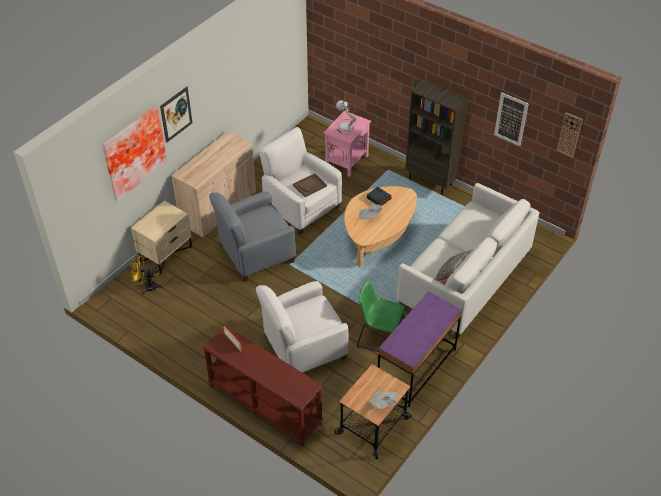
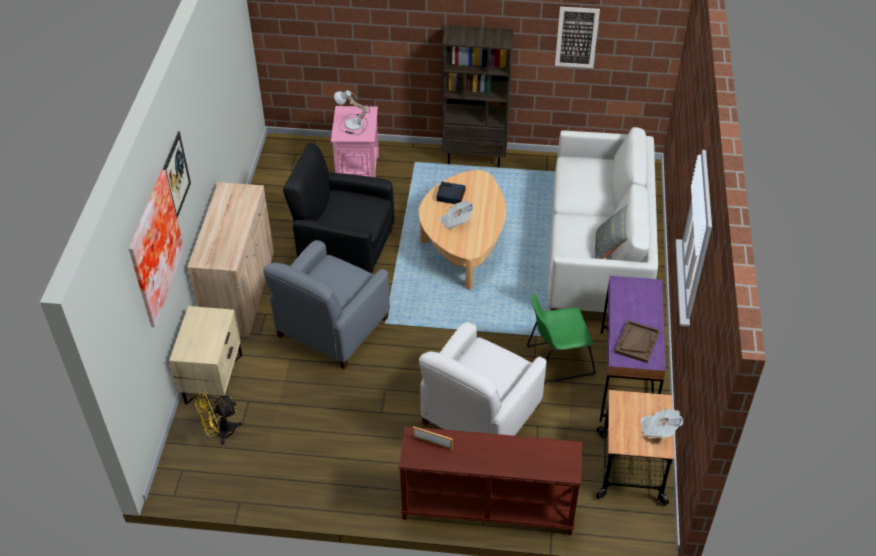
camera: 30 degrees left, 0 degrees up
white armchair [259,127,342,235] -> black armchair [283,143,394,273]
brown tray [293,173,327,197] -> brown tray moved to [615,320,660,363]
wall clock [556,112,583,158] -> none

